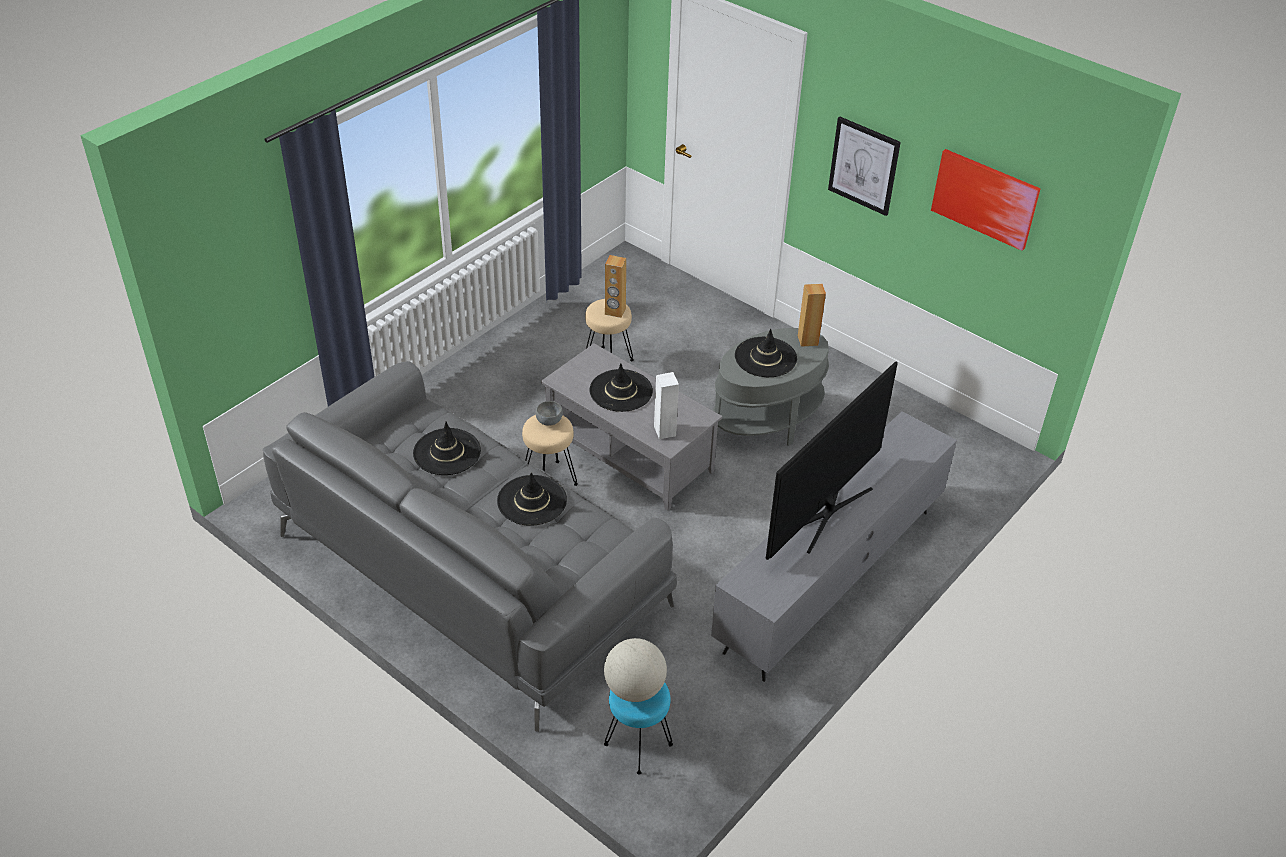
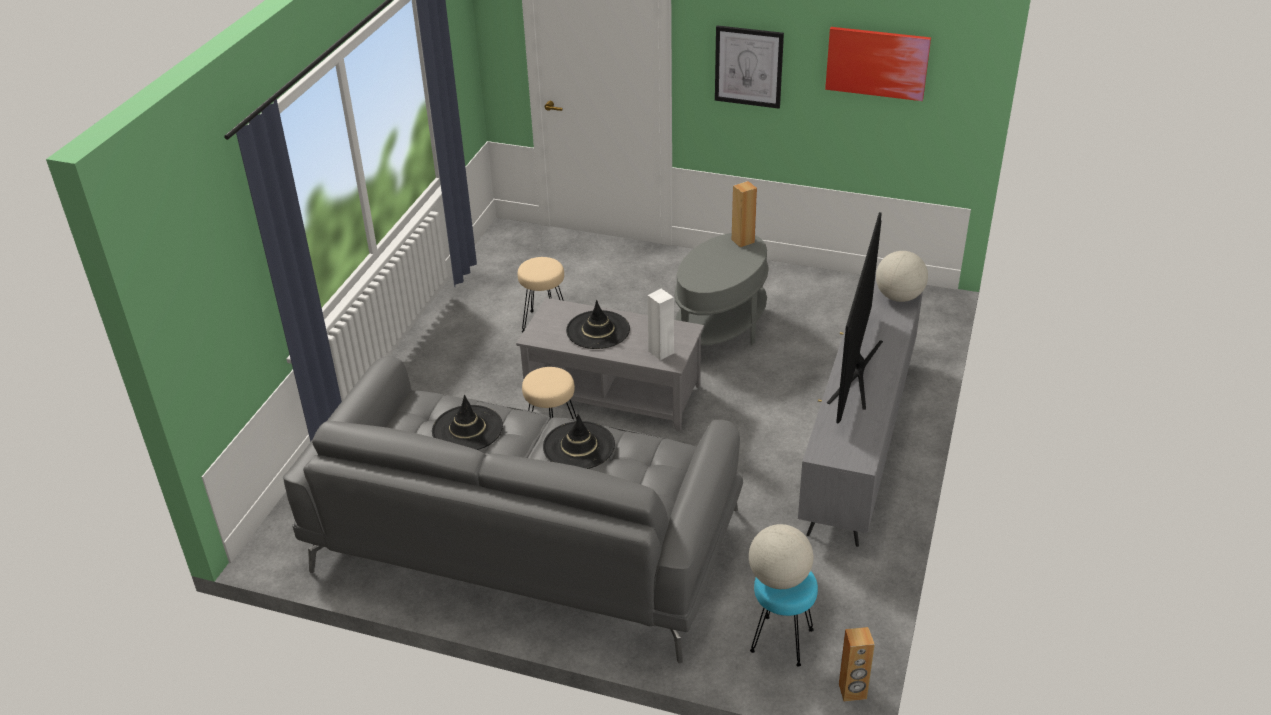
camera: 20 degrees left, 5 degrees down
grey bowl [536,401,563,426] -> none
brown speaker [605,255,626,318] -> brown speaker moved to [839,627,875,702]
black hat [735,329,797,377] -> none
none -> globe [876,251,928,302]

